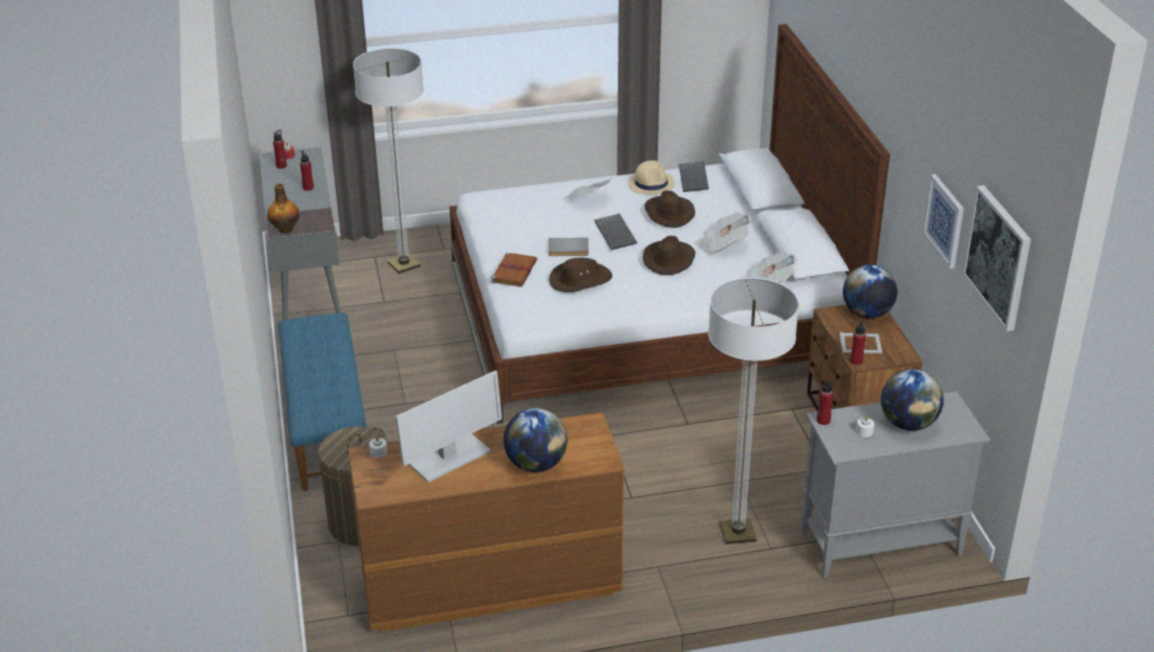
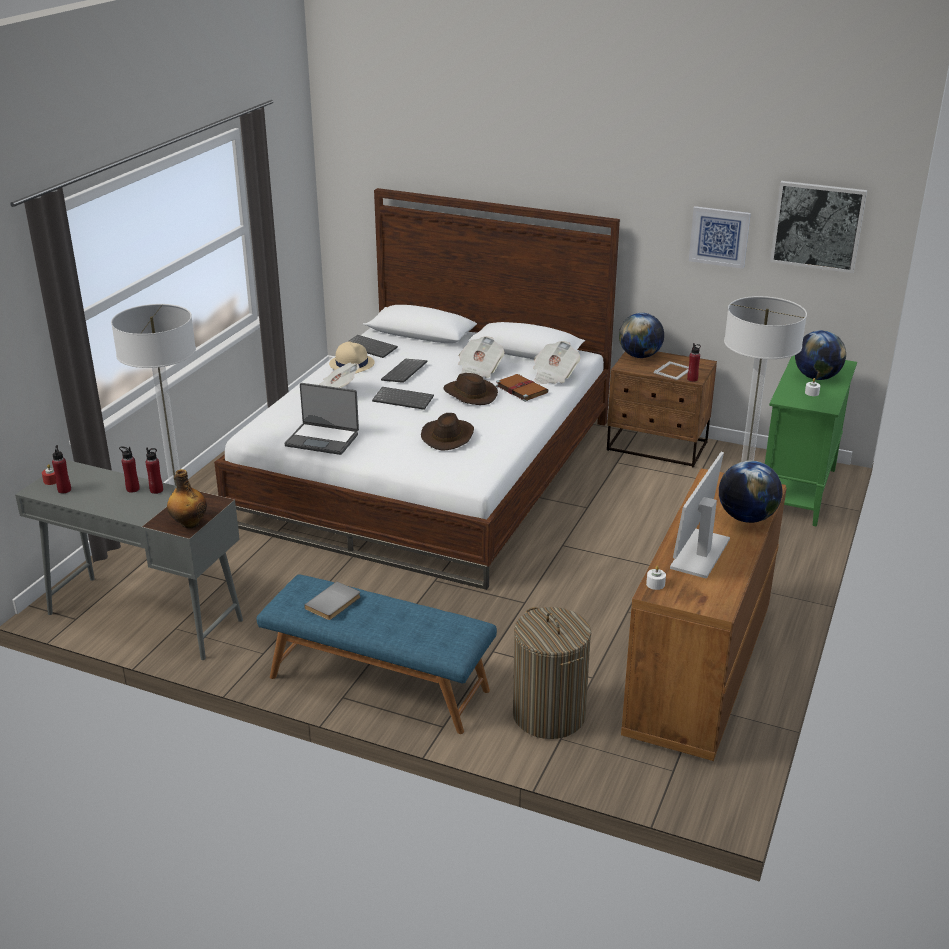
camera: 55 degrees left, 5 degrees down
monitor [395,370,502,483] -> monitor turned 150 degrees counterclockwise [670,452,730,579]
brown book [491,252,537,287] -> brown book moved to [496,374,549,402]
grey book [548,238,588,256] -> grey book moved to [304,582,360,620]
brown hat [644,191,695,228] -> keyboard [381,359,428,383]
grey cabinet [801,391,990,578] -> green cabinet [765,355,857,527]
red bottle [817,378,833,425] -> red bottle moved to [145,448,163,494]
none -> laptop [284,383,359,455]

